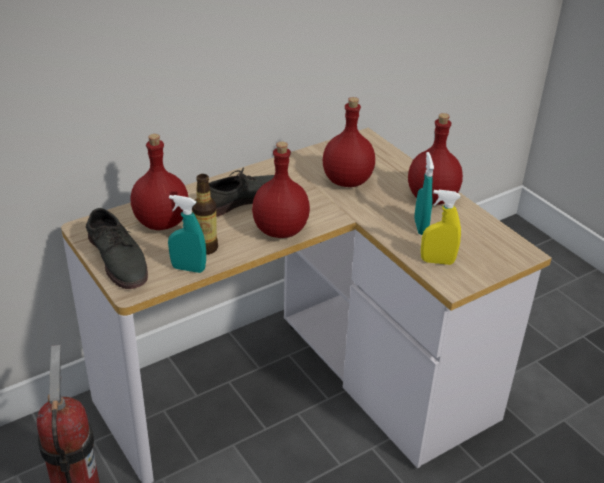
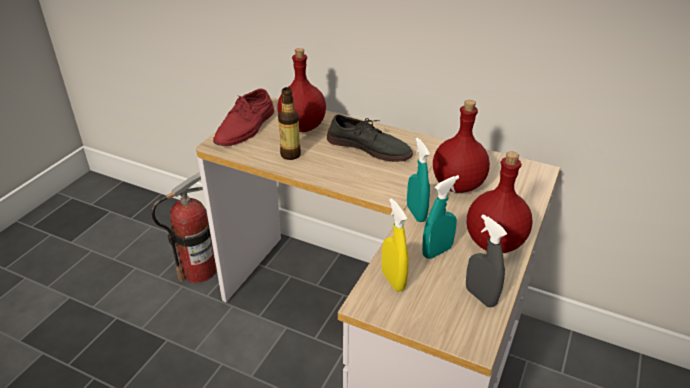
camera: 60 degrees right, 0 degrees up
grey shoe [86,208,148,289] -> red shoe [213,89,274,146]
turquoise spray bottle [168,195,206,273] -> turquoise spray bottle moved to [407,138,430,222]
red bottle [252,142,310,238] -> none
none -> grey spray bottle [466,214,507,308]

